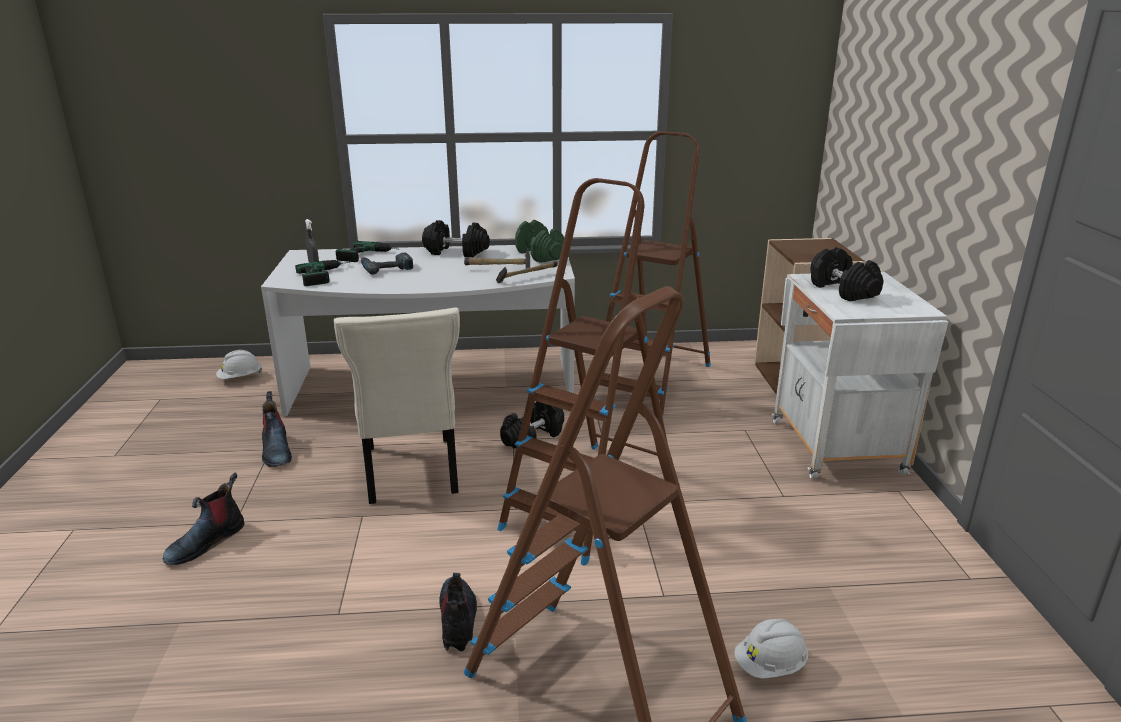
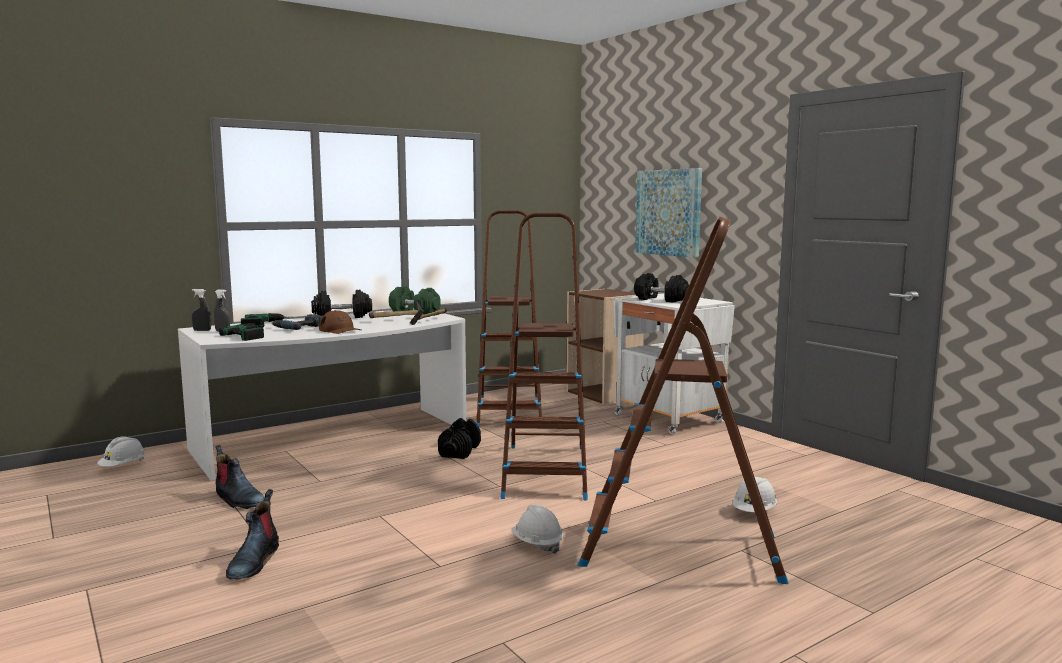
camera: 30 degrees left, 15 degrees down
beige chair [334,308,460,504] -> none
boot [439,573,477,652] -> white hard hat [511,505,563,554]
none -> grey spray bottle [191,289,211,331]
none -> brown cap [319,310,361,334]
none -> picture [635,168,702,258]

